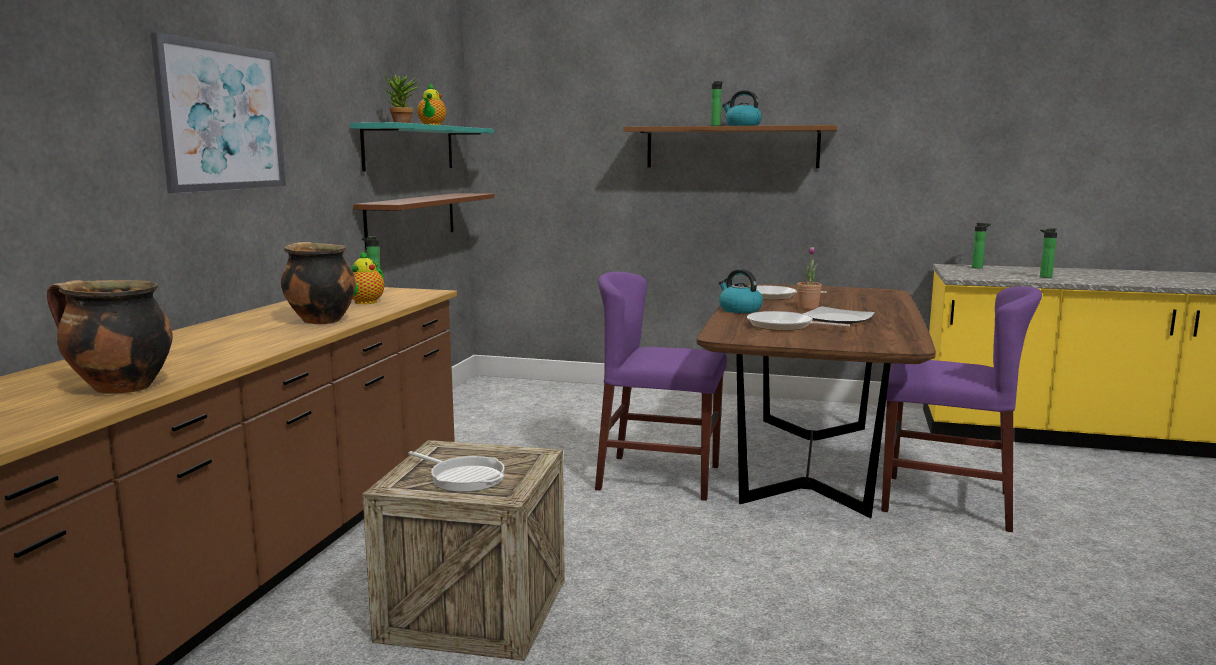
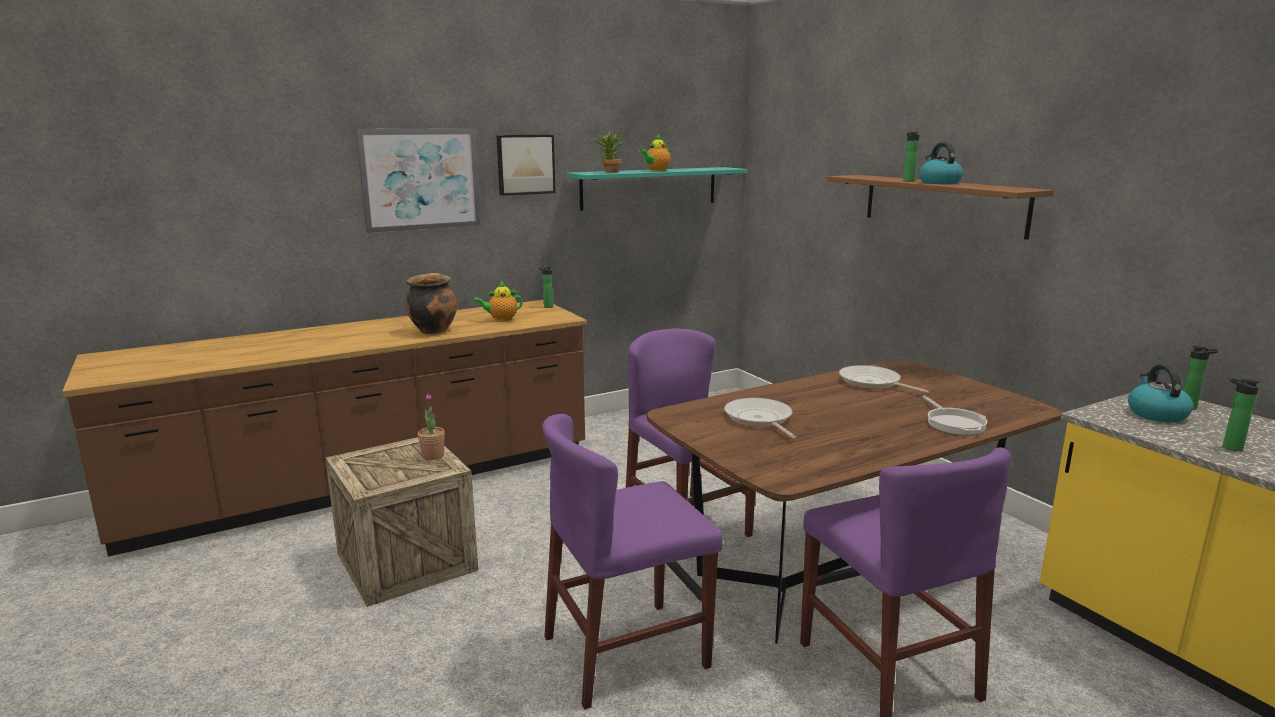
camera: 45 degrees right, 5 degrees up
cooking pot [47,280,173,394] -> none
brown shelf [353,193,495,250] -> none
frying pan [408,451,505,492] -> frying pan moved to [922,395,987,435]
kettle [719,269,763,313] -> kettle moved to [1128,364,1193,422]
potted plant [797,247,822,309] -> potted plant moved to [418,394,445,460]
plate [803,306,875,324] -> none
none -> picture [496,135,556,196]
none -> purple chair [542,414,723,710]

